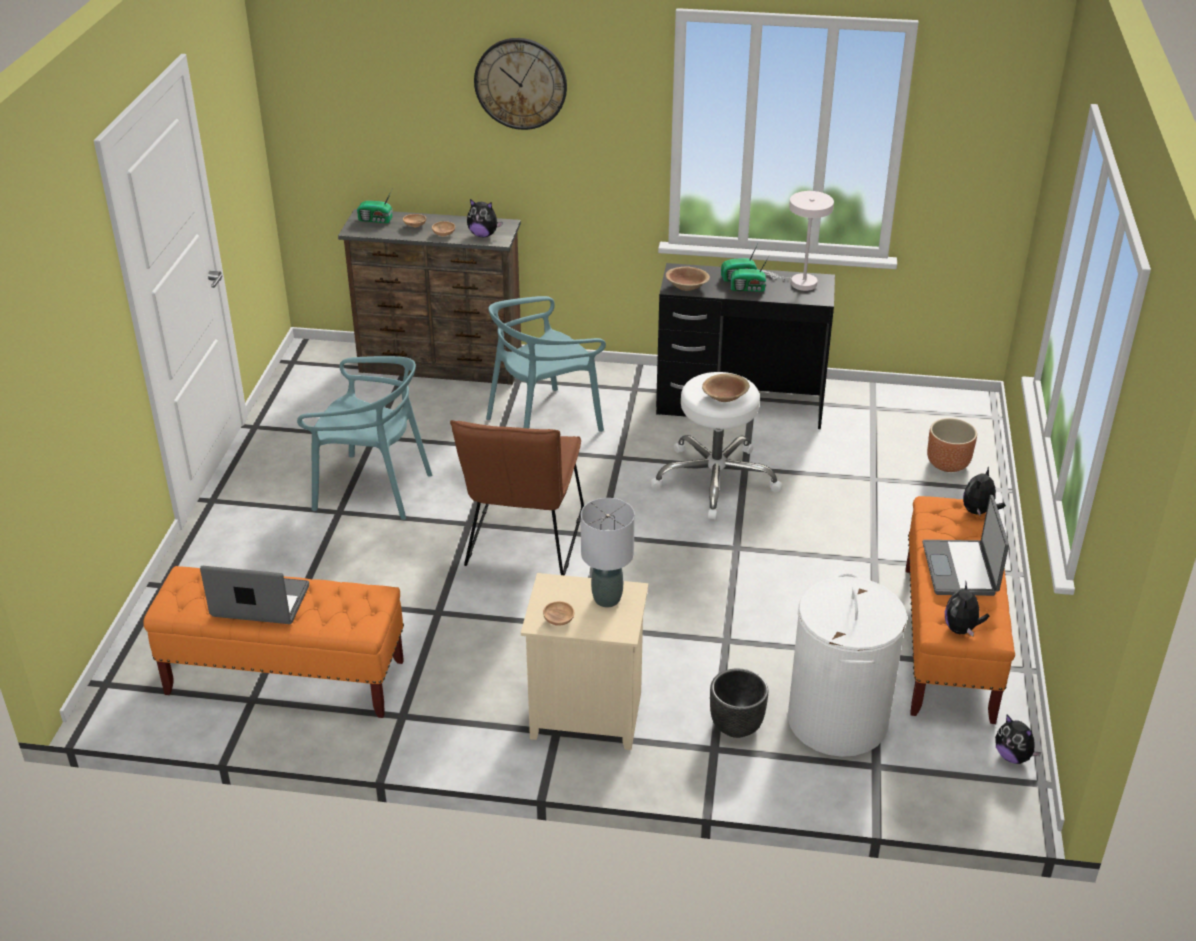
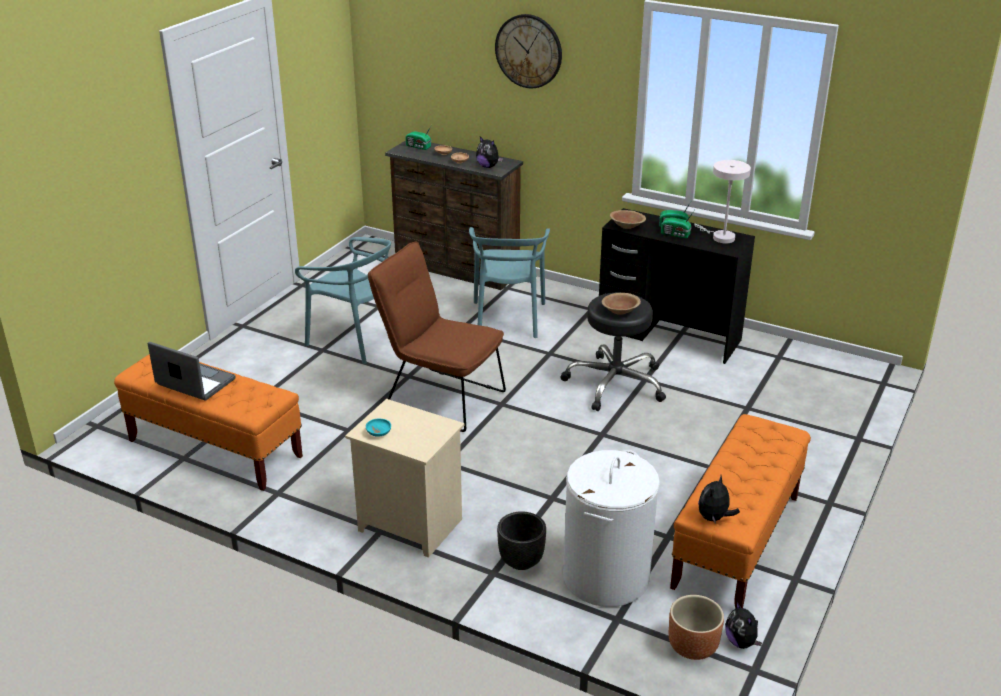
camera: 20 degrees right, 5 degrees down
brown chair [450,420,584,575] -> brown chair turned 90 degrees clockwise [368,242,506,432]
turquoise chair [486,296,606,432] -> turquoise chair turned 75 degrees counterclockwise [469,227,550,338]
brown bowl [543,601,574,626] -> turquoise bowl [366,419,391,437]
grey table lamp [581,498,635,607] -> none
white stool [650,372,782,520] -> black stool [560,293,666,411]
laptop [922,495,1009,596] -> none
brown planter [927,418,977,472] -> brown planter moved to [669,595,724,660]
plush toy [963,467,1006,515] -> none

